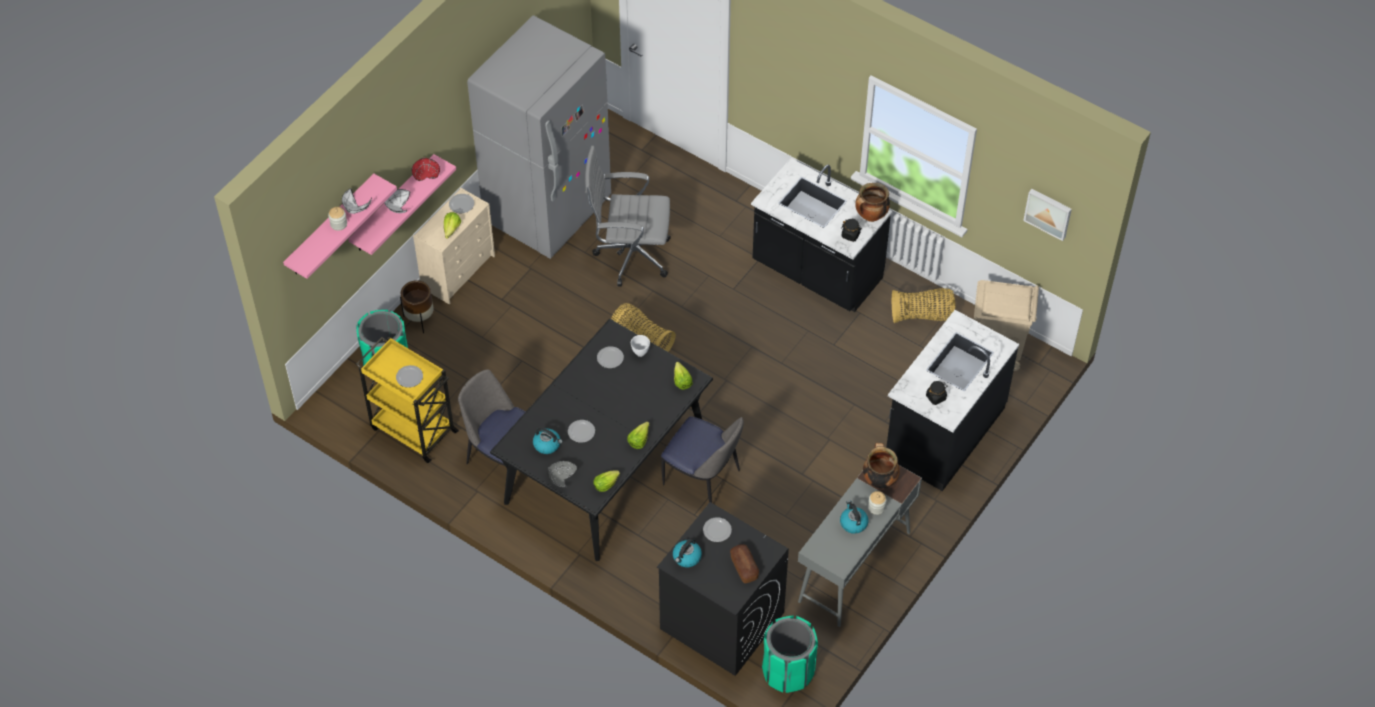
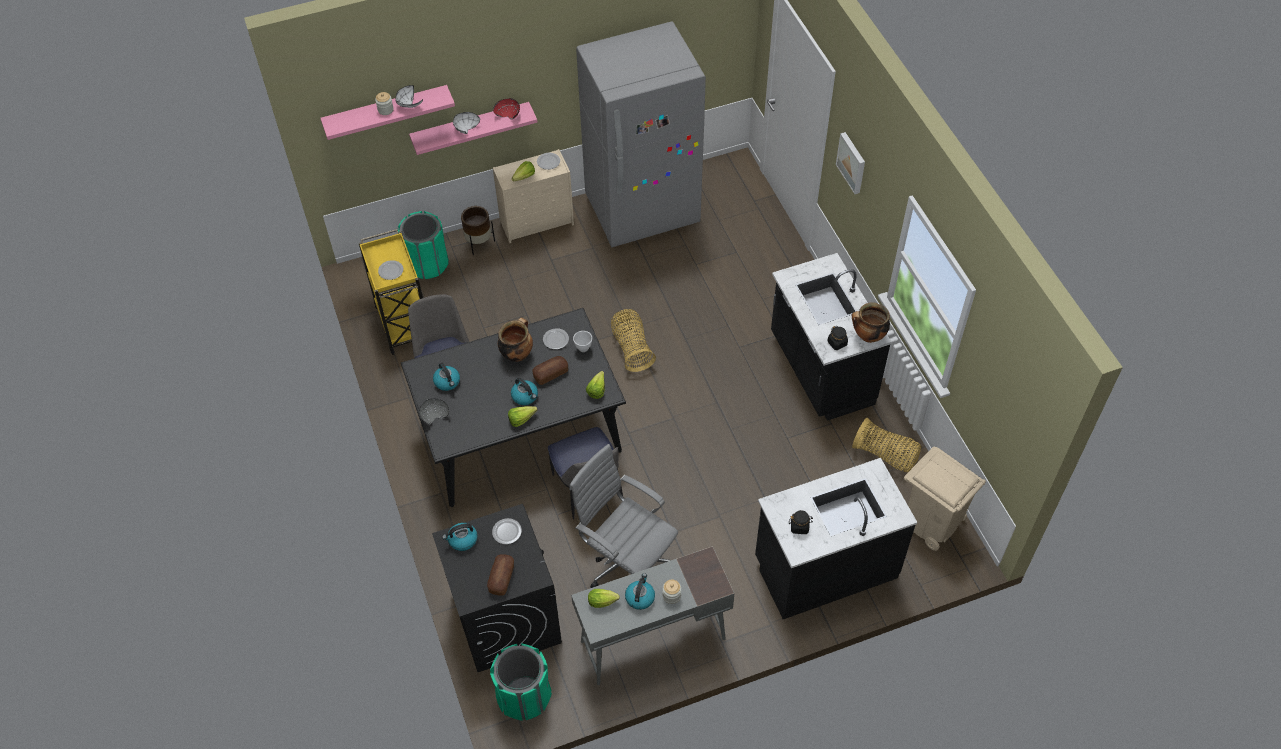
camera: 35 degrees right, 0 degrees up
plate [568,420,595,443] -> none
grey office chair [585,146,671,286] -> grey office chair moved to [569,444,678,588]
lettuce [593,470,620,492] -> lettuce moved to [588,589,620,608]
cooking pot [863,443,899,489] -> cooking pot moved to [498,318,533,362]
picture [1023,189,1072,241] -> picture moved to [836,132,865,194]
none -> kettle [511,378,538,405]
none -> bread [533,356,568,385]

